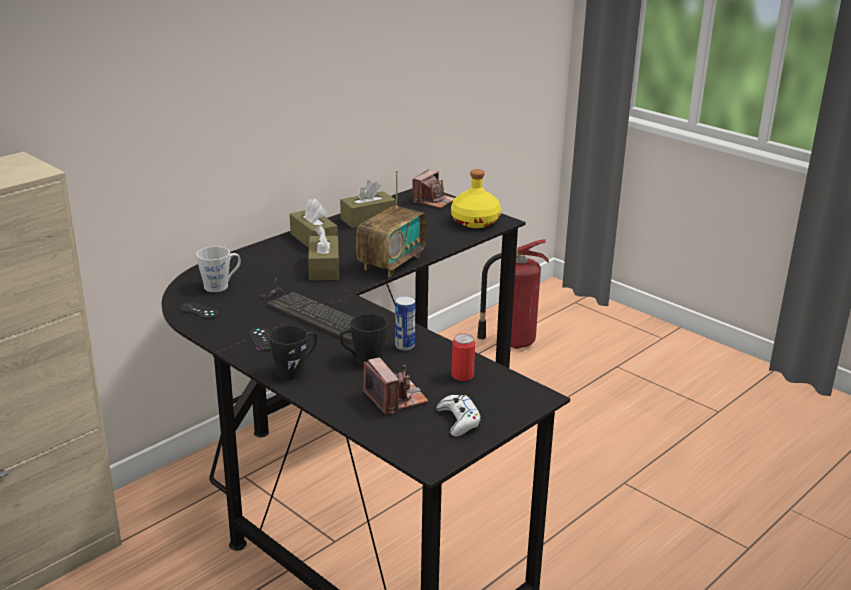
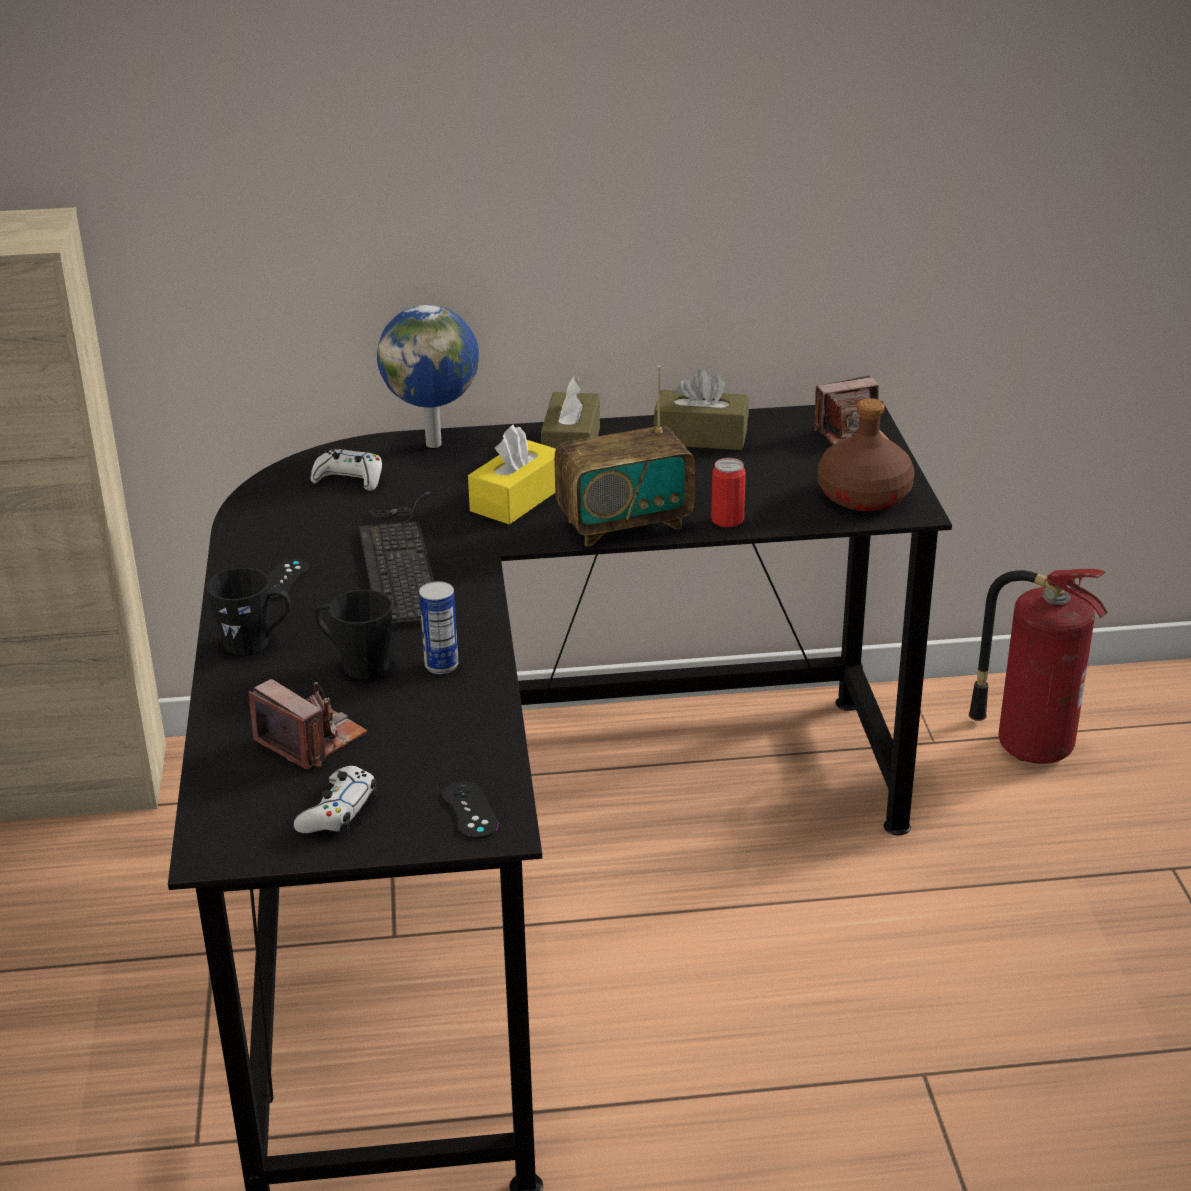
camera: 40 degrees right, 5 degrees up
black game controller [179,302,219,319] -> black game controller moved to [442,781,499,839]
grey mug [196,246,241,292] -> white game controller [311,449,382,491]
brown tissue box [308,225,339,281] -> yellow tissue box [468,425,556,525]
camera [364,358,428,414] -> camera turned 60 degrees counterclockwise [249,679,367,769]
yellow bottle [451,169,501,228] -> brown bottle [818,398,915,511]
can [451,333,475,381] -> can moved to [711,458,746,527]
none -> globe [377,305,479,448]

